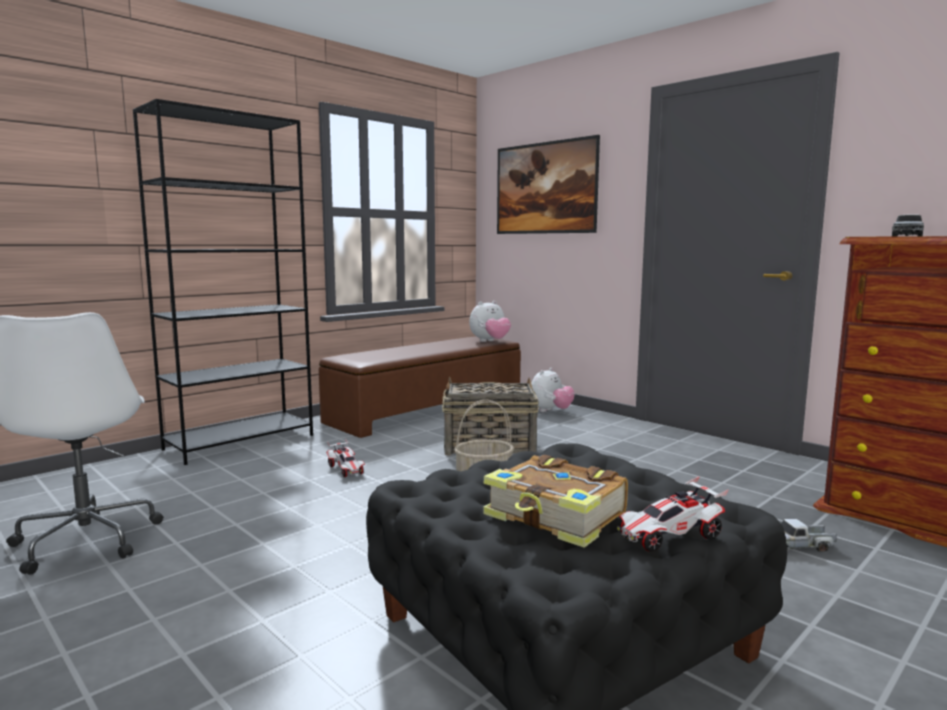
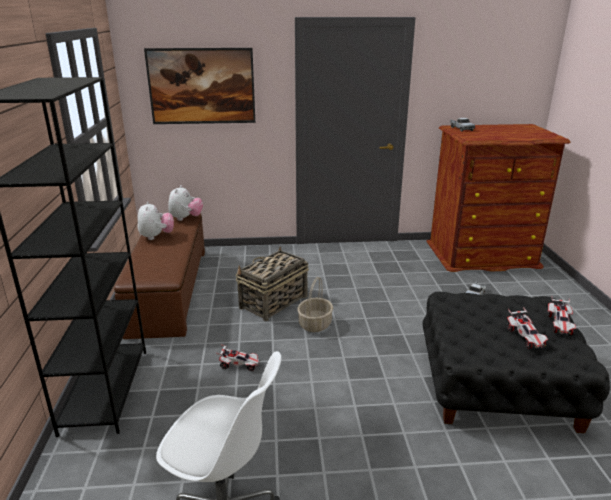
camera: 50 degrees left, 15 degrees up
book [483,455,628,548] -> toy car [507,307,548,349]
plush toy [531,368,575,412] -> plush toy moved to [138,201,174,240]

